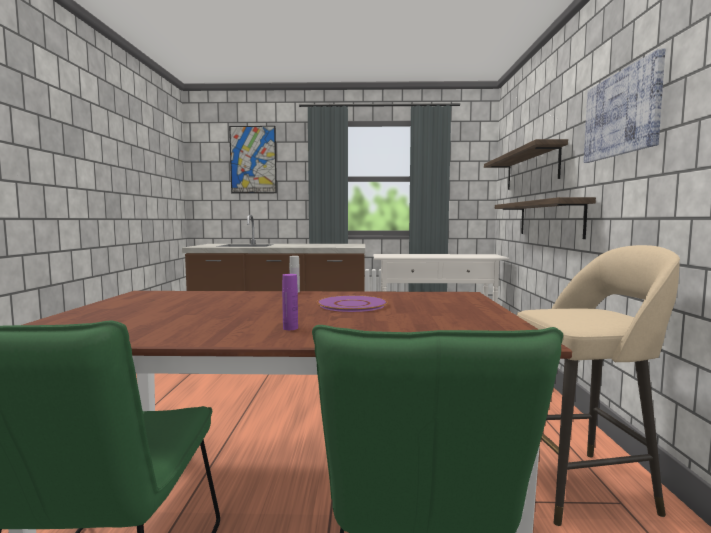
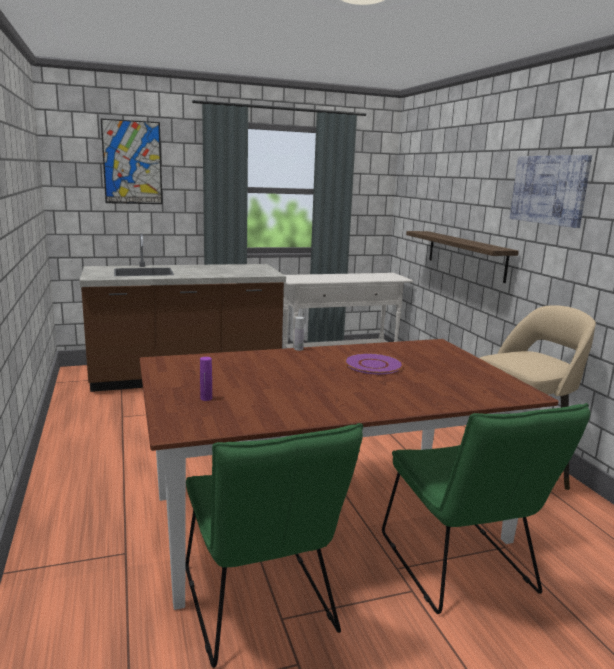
camera: 20 degrees left, 10 degrees up
purple bottle [282,274,298,330] -> purple bottle moved to [200,357,212,401]
shelf [484,139,568,190] -> none

